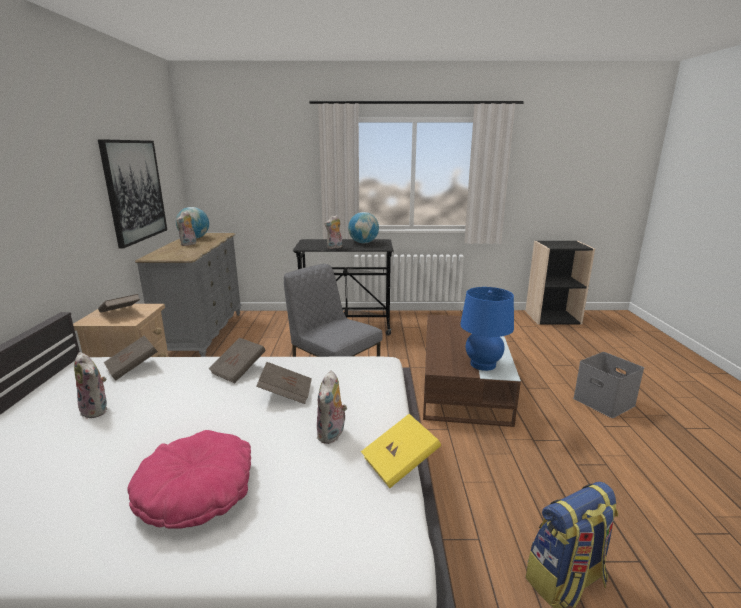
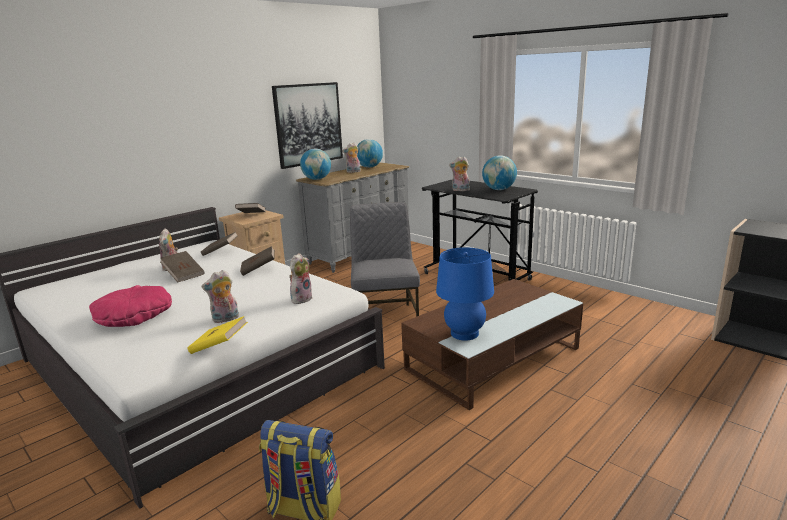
camera: 45 degrees right, 0 degrees up
brown book [256,362,312,404] -> brown book moved to [160,251,205,283]
grey storage box [573,352,644,418] -> none
none -> plush toy [289,253,312,304]
none -> globe [300,149,331,180]

